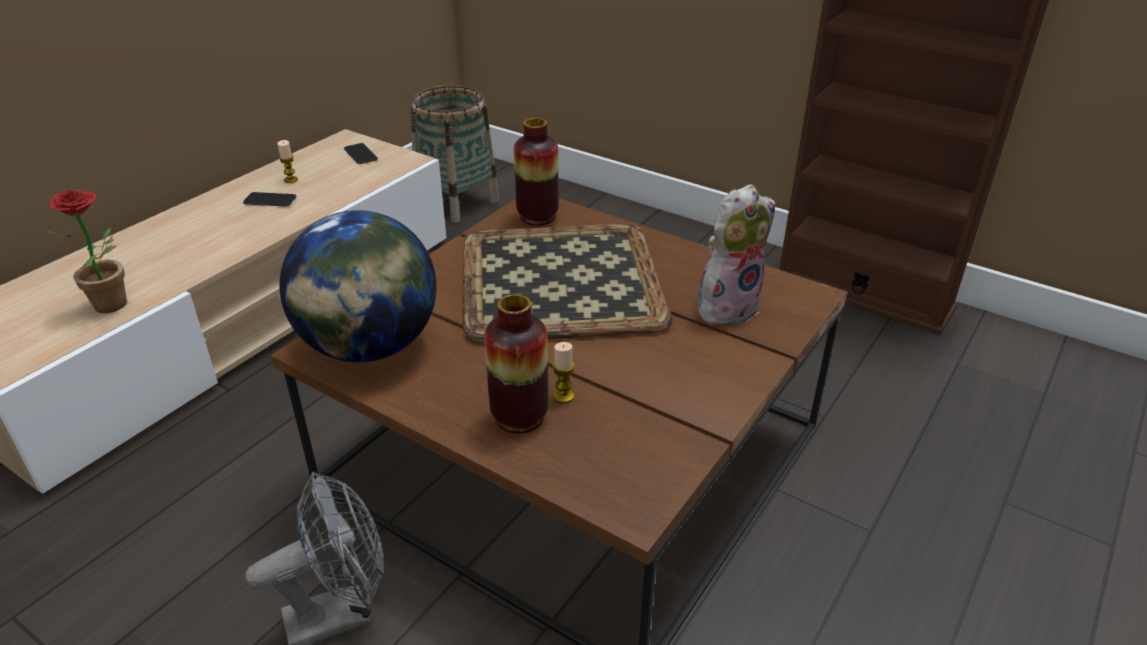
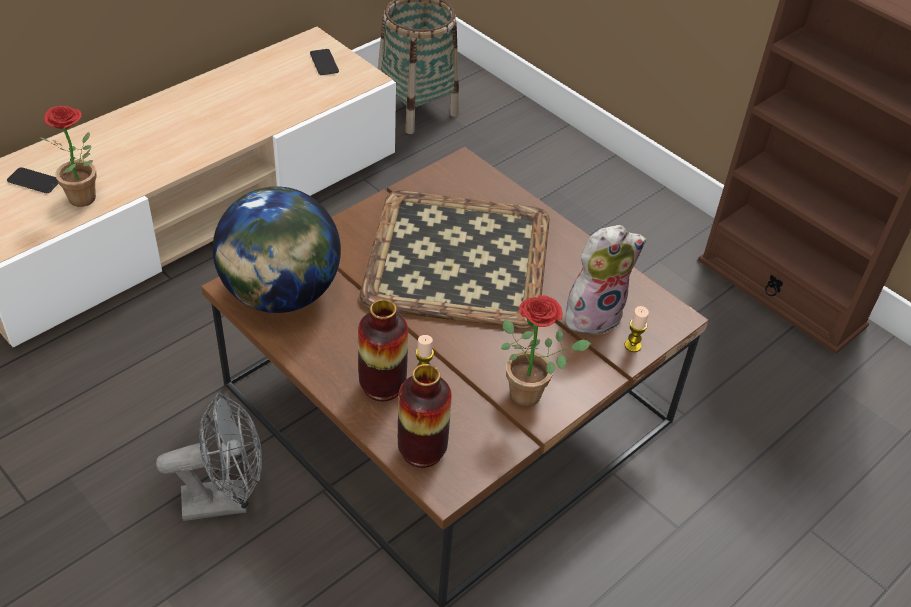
camera: 10 degrees right, 10 degrees up
phone [243,192,296,207] -> phone moved to [7,167,59,193]
candle [277,140,298,183] -> candle moved to [625,306,649,352]
vase [514,118,559,226] -> vase moved to [398,364,452,468]
none -> potted plant [501,295,591,407]

